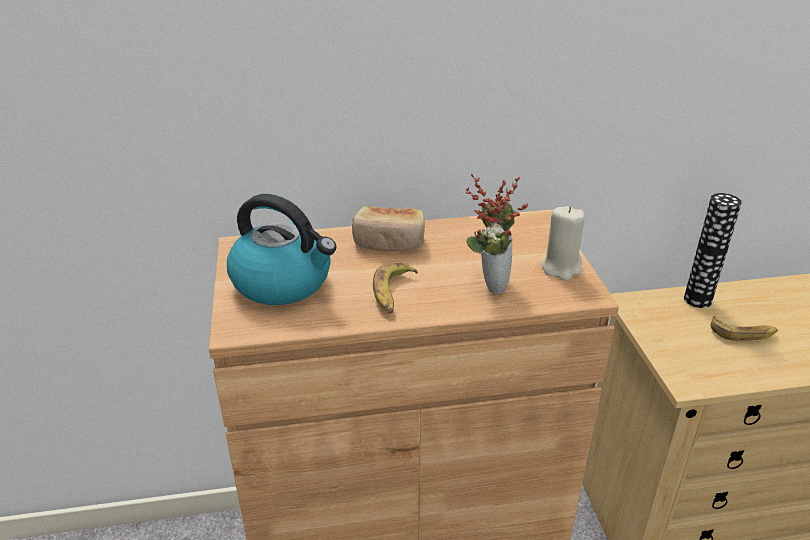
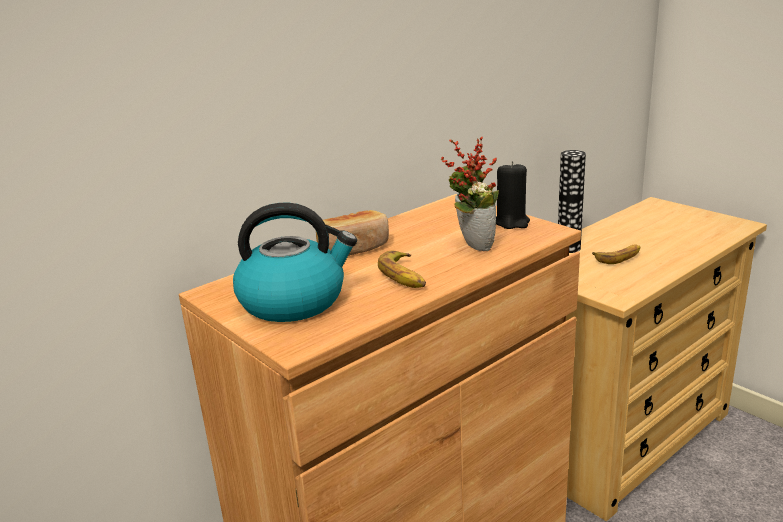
camera: 30 degrees left, 10 degrees down
beige candle [541,206,584,281] -> black candle [496,161,530,229]

